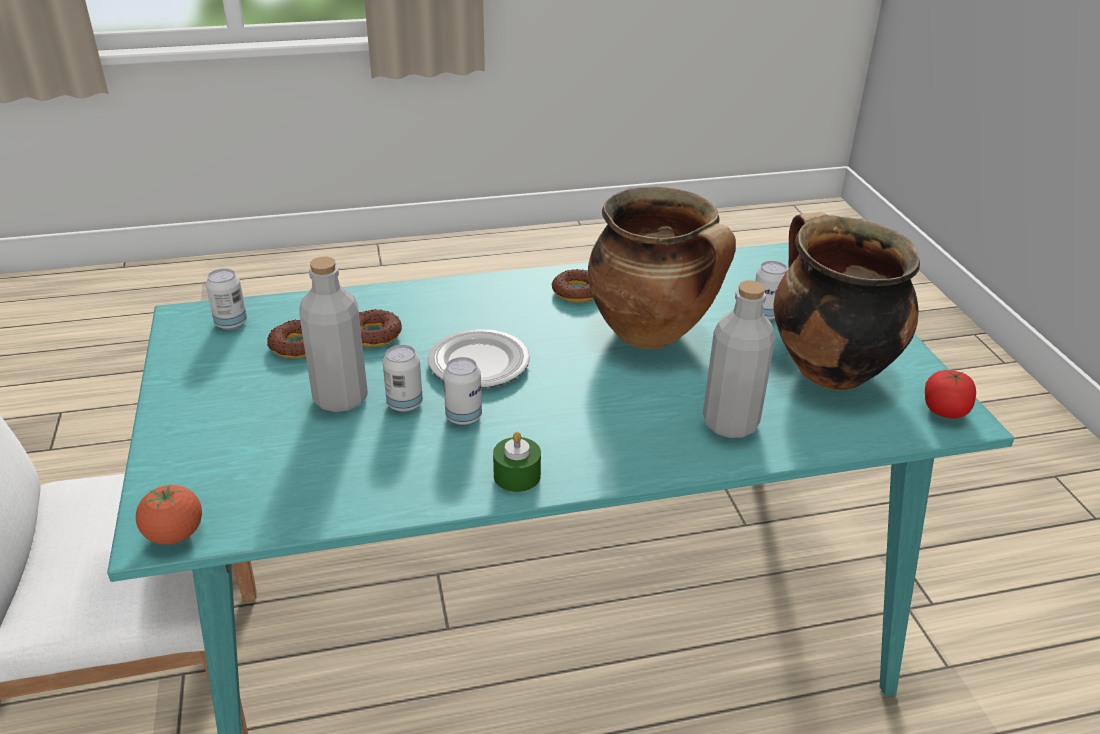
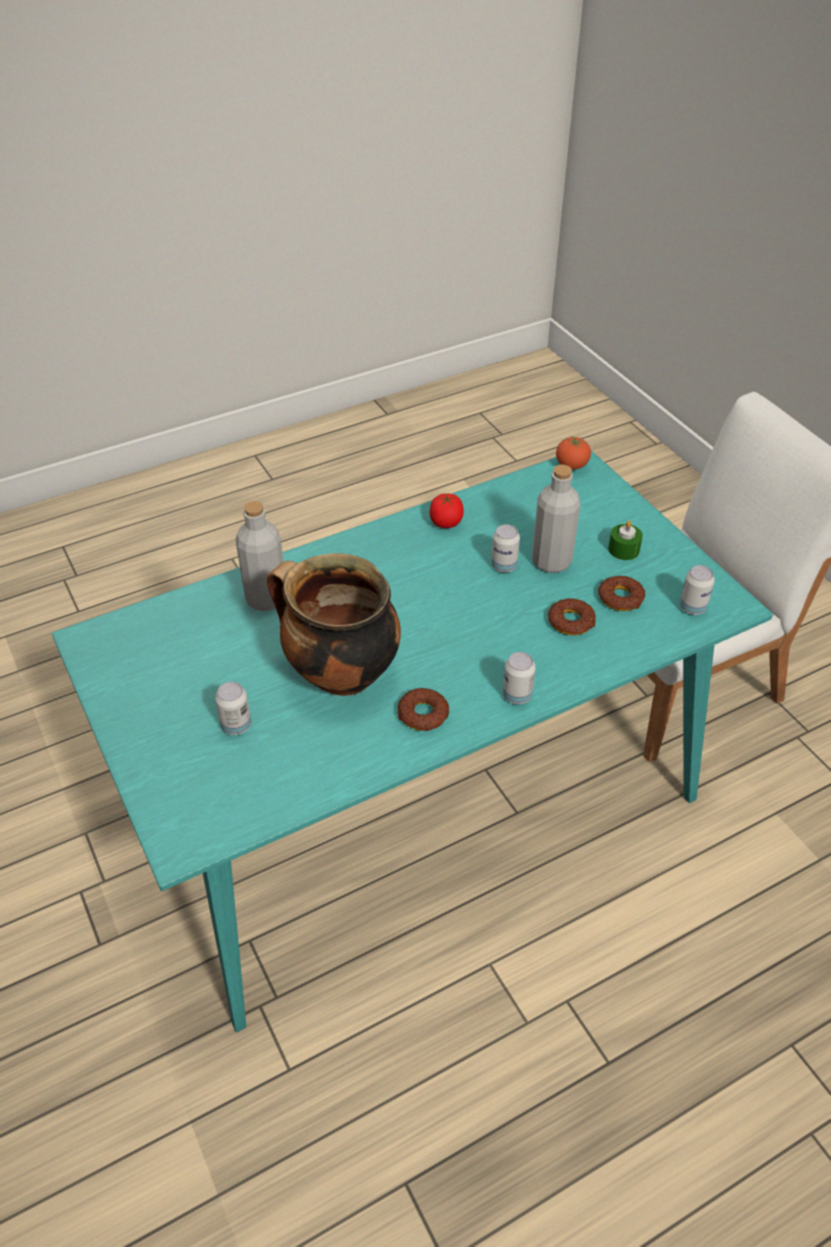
camera: 165 degrees right, 10 degrees up
plate [427,329,530,388] -> none
can [443,357,482,425] -> can moved to [503,652,536,704]
green candle [493,432,541,492] -> green candle moved to [608,521,643,560]
cooking pot [773,212,920,391] -> none
tomato [925,369,976,418] -> tomato moved to [430,493,464,528]

